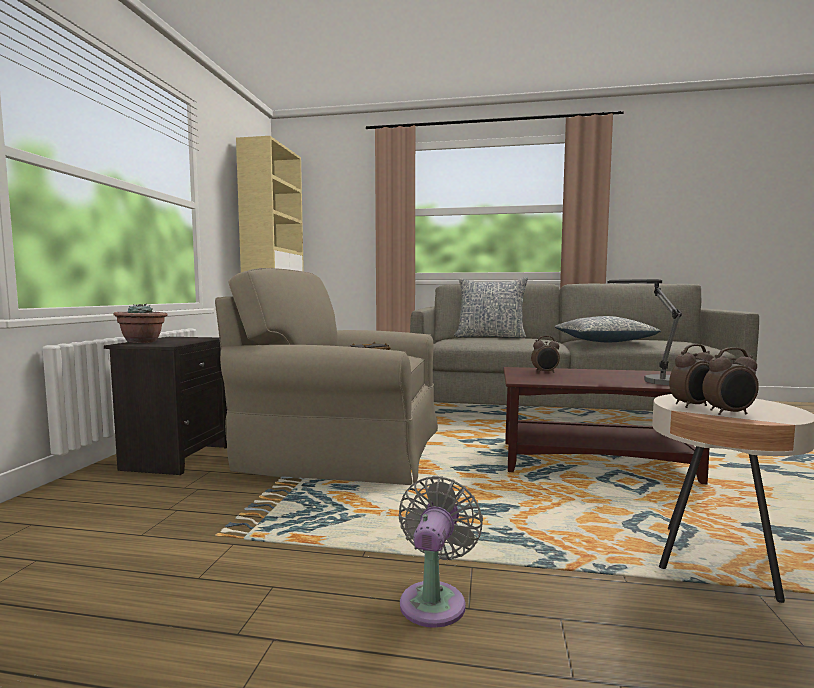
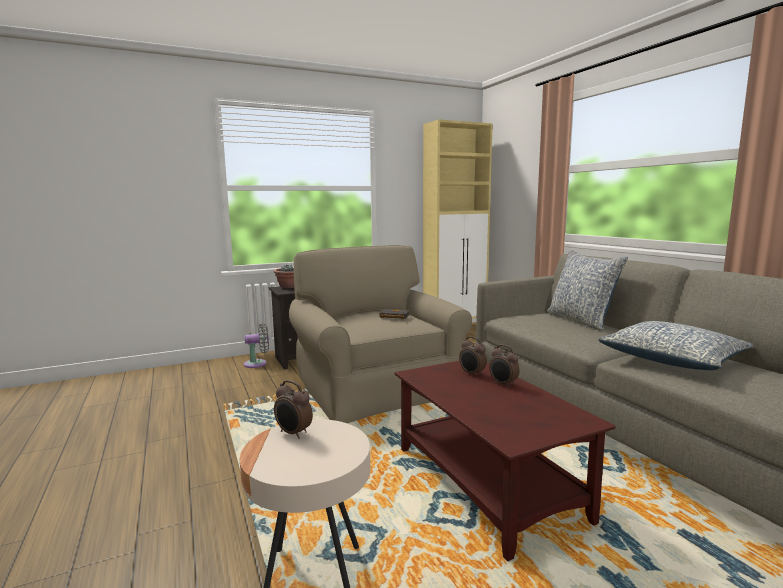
camera: 55 degrees right, 5 degrees up
grey fan [399,476,483,628] -> grey fan moved to [244,323,269,368]
table lamp [608,279,682,385] -> none
alarm clock [702,348,759,415] -> alarm clock moved to [489,345,520,388]

